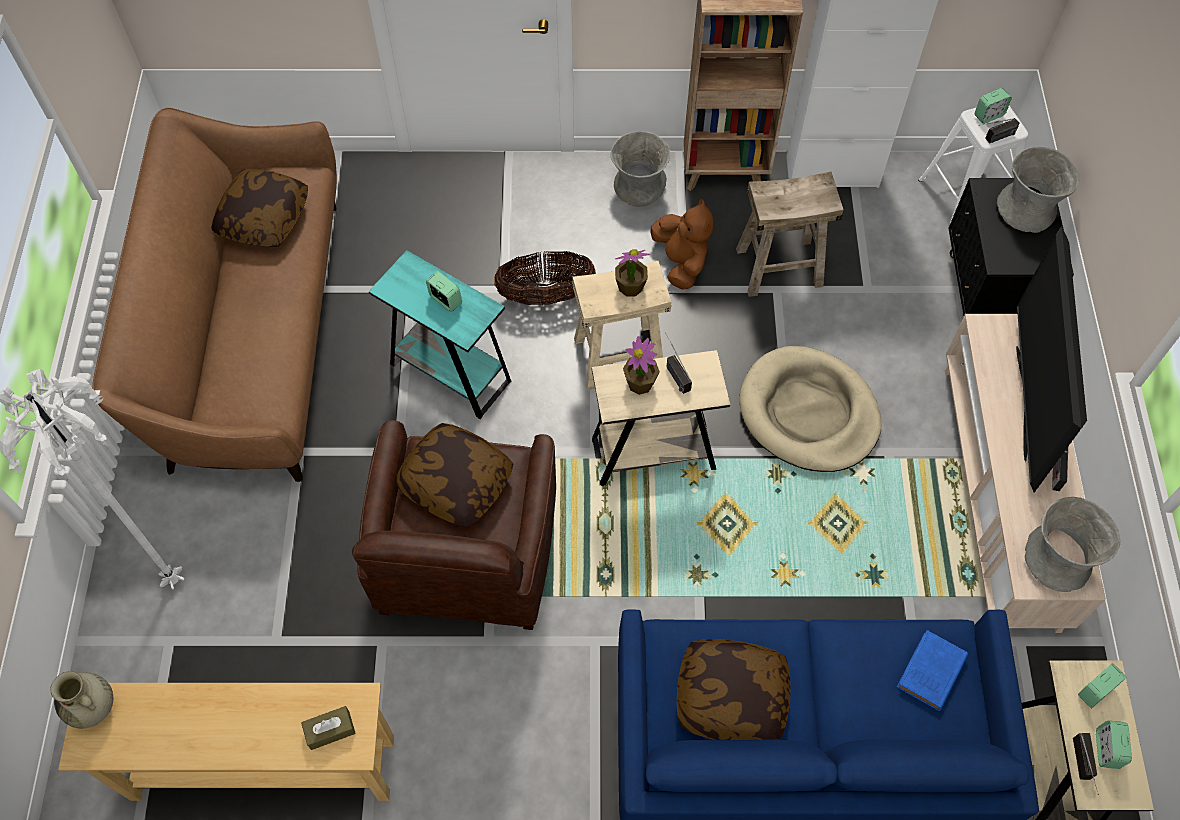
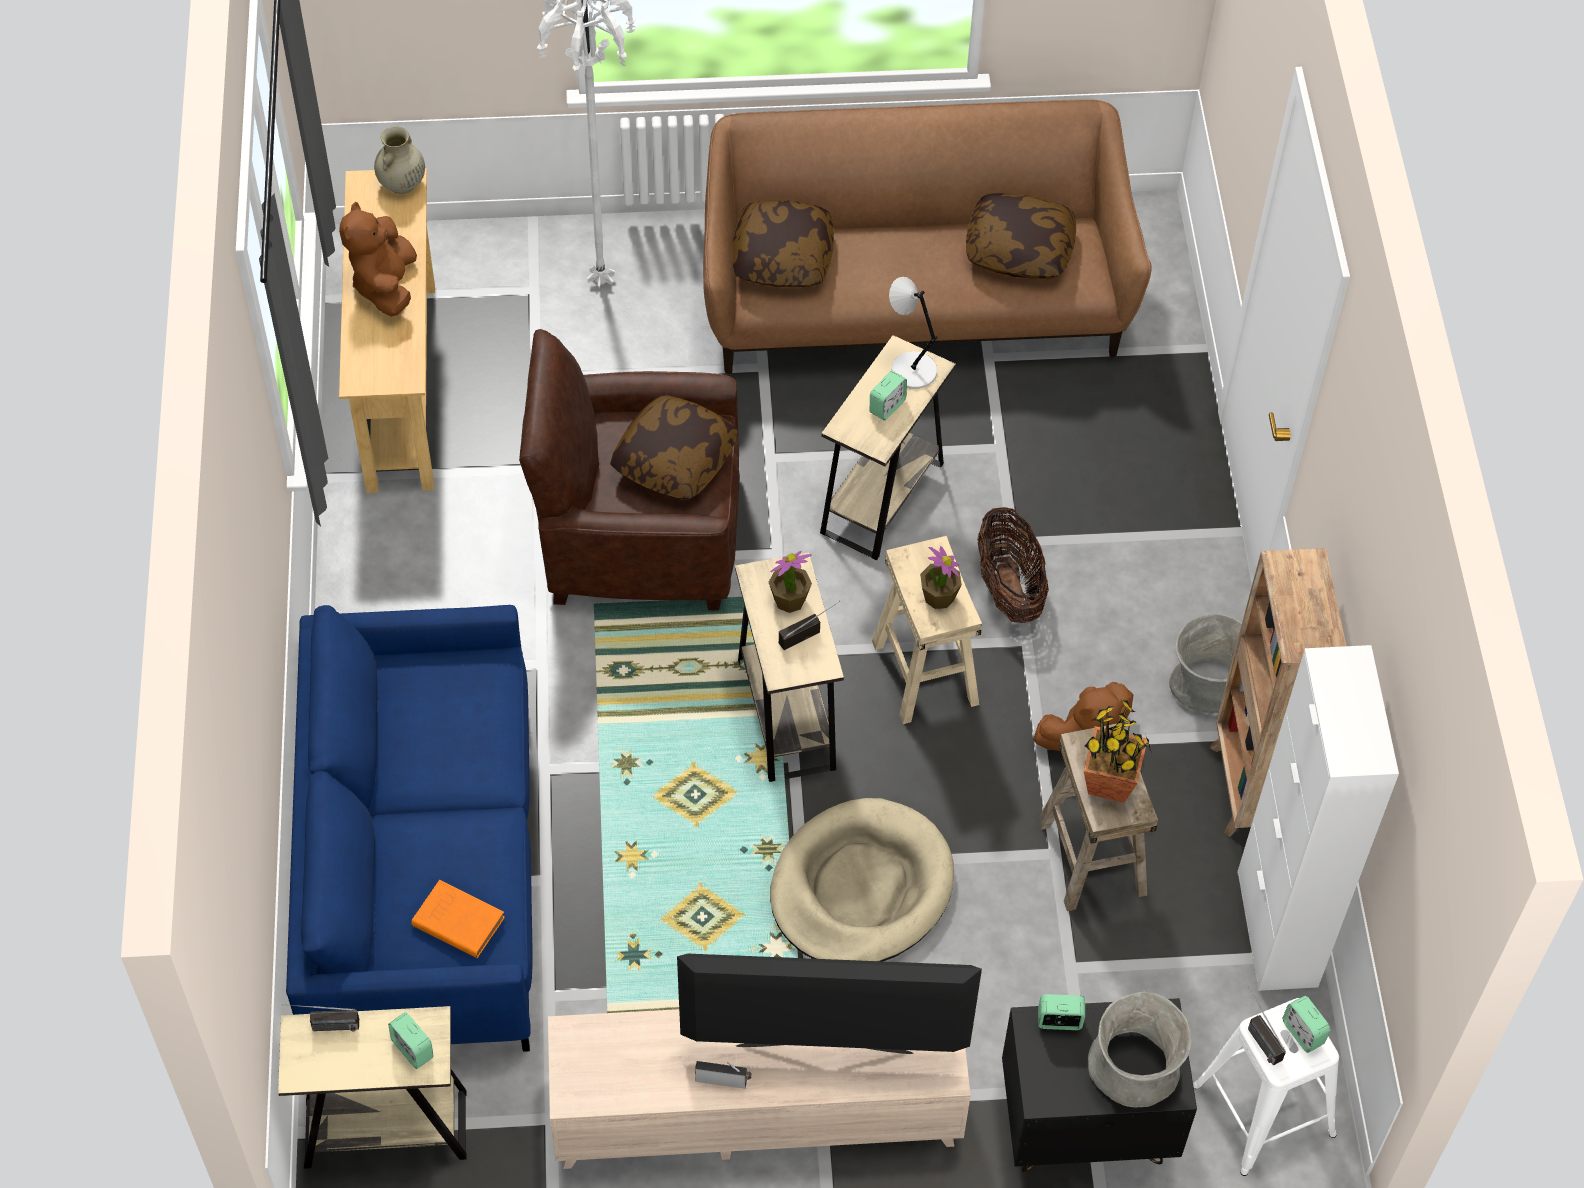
camera: 85 degrees right, 5 degrees down
brown tissue box [301,706,355,750] -> none
turquoise side table [369,250,511,419] -> beige side table [820,335,956,560]
pillow [677,639,791,740] -> pillow moved to [733,200,834,287]
blue book [897,630,968,711] -> orange book [411,880,505,958]
grey vase [1025,497,1120,592] -> none
alarm clock [1096,720,1132,769] -> alarm clock moved to [1038,994,1085,1030]
none -> brown plush toy [339,202,417,317]
none -> grey table lamp [889,277,938,389]
none -> potted plant [1084,700,1151,803]

